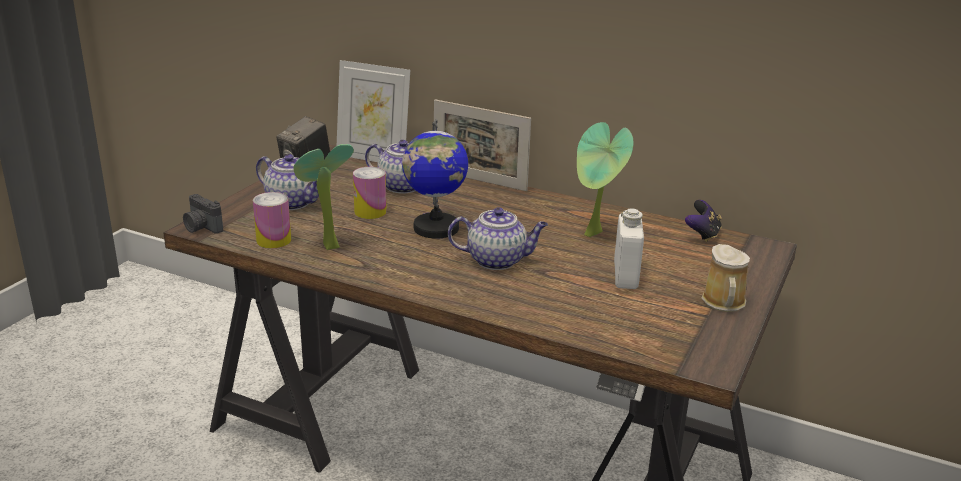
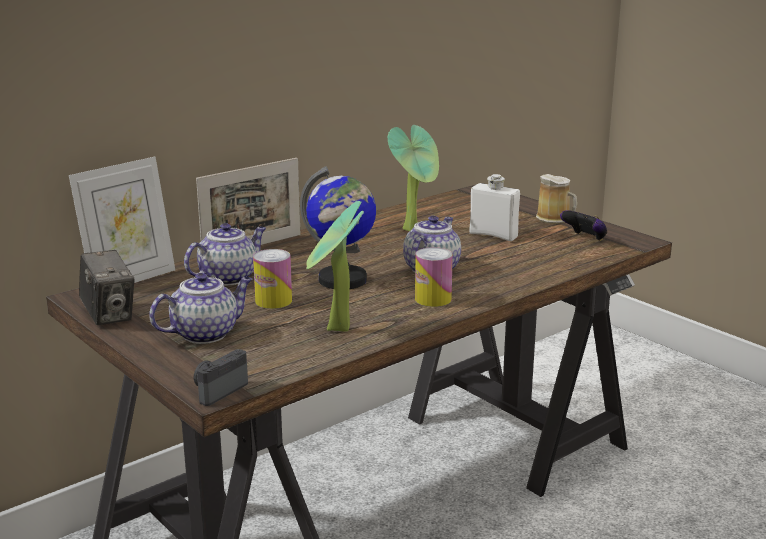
camera: 65 degrees left, 5 degrees down
camera [183,194,223,234] -> camera turned 150 degrees clockwise [194,349,248,406]
can [253,192,291,249] -> can moved to [415,247,453,307]
game controller [685,200,722,242] -> game controller moved to [560,210,607,241]

